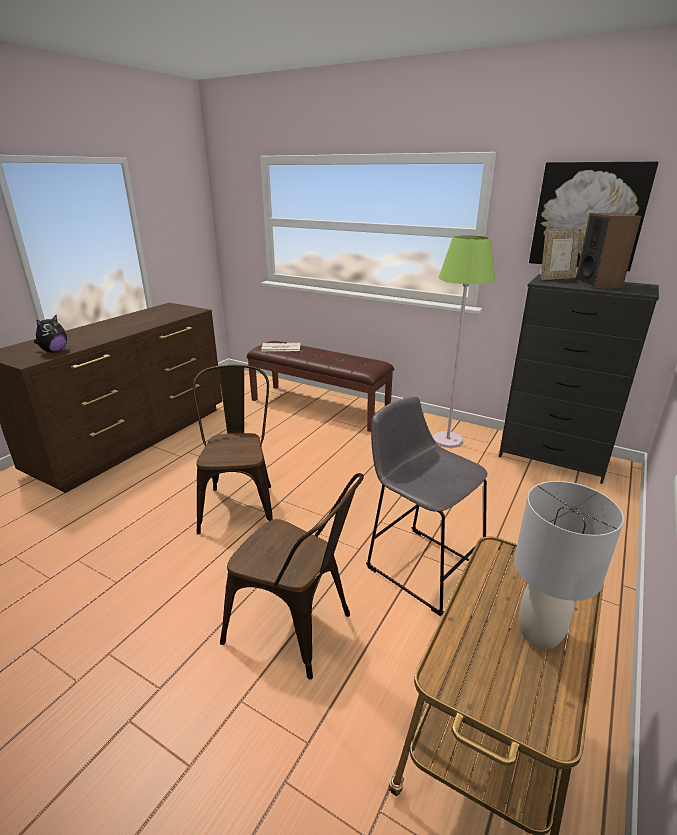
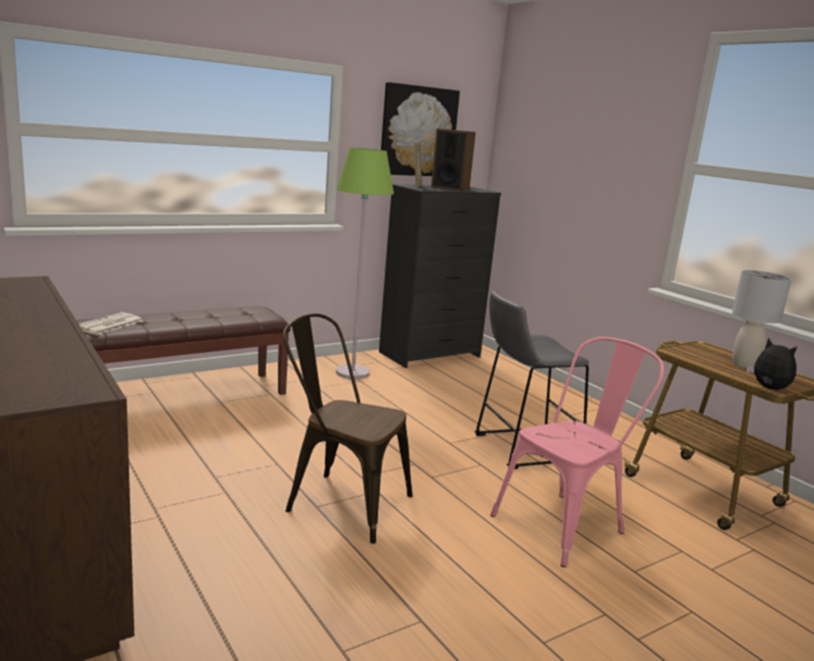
camera: 65 degrees left, 10 degrees down
plush toy [34,315,67,353] -> plush toy moved to [746,338,797,390]
brown chair [220,473,364,680] -> pink chair [490,337,664,567]

